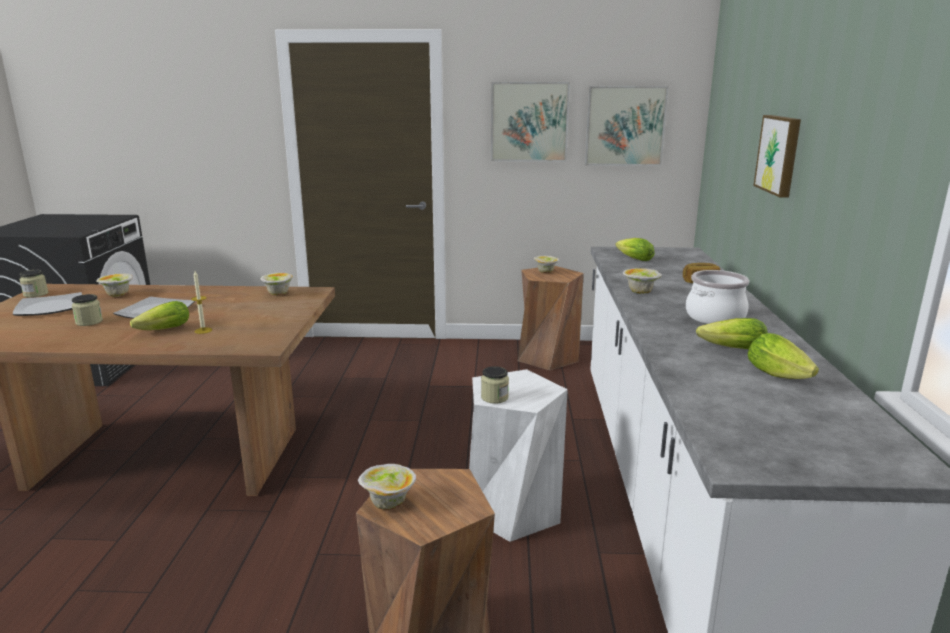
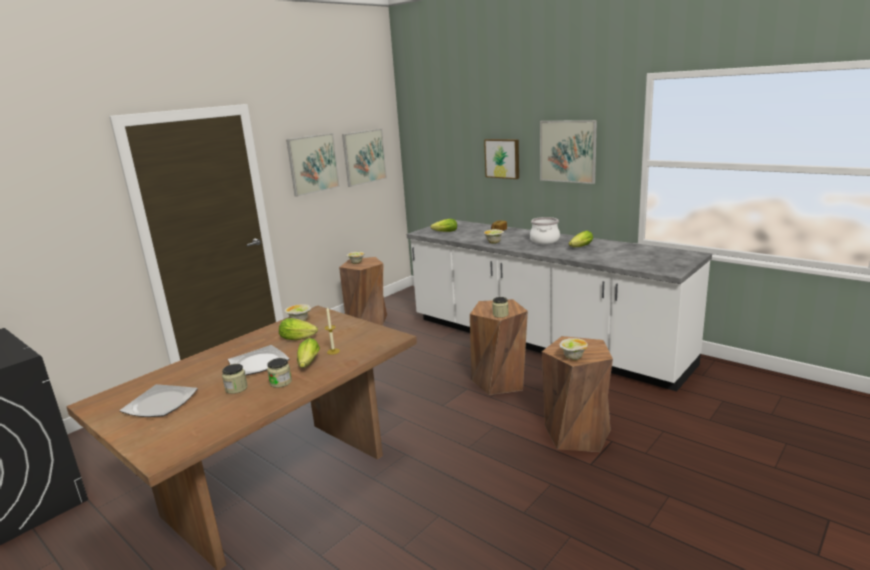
camera: 50 degrees left, 0 degrees up
jar [19,270,48,298] -> jar moved to [267,358,292,388]
bowl [96,274,133,297] -> none
white stool [469,369,568,542] -> brown stool [470,299,528,395]
lettuce [748,333,819,379] -> lettuce moved to [279,318,318,340]
none -> picture [540,120,597,184]

